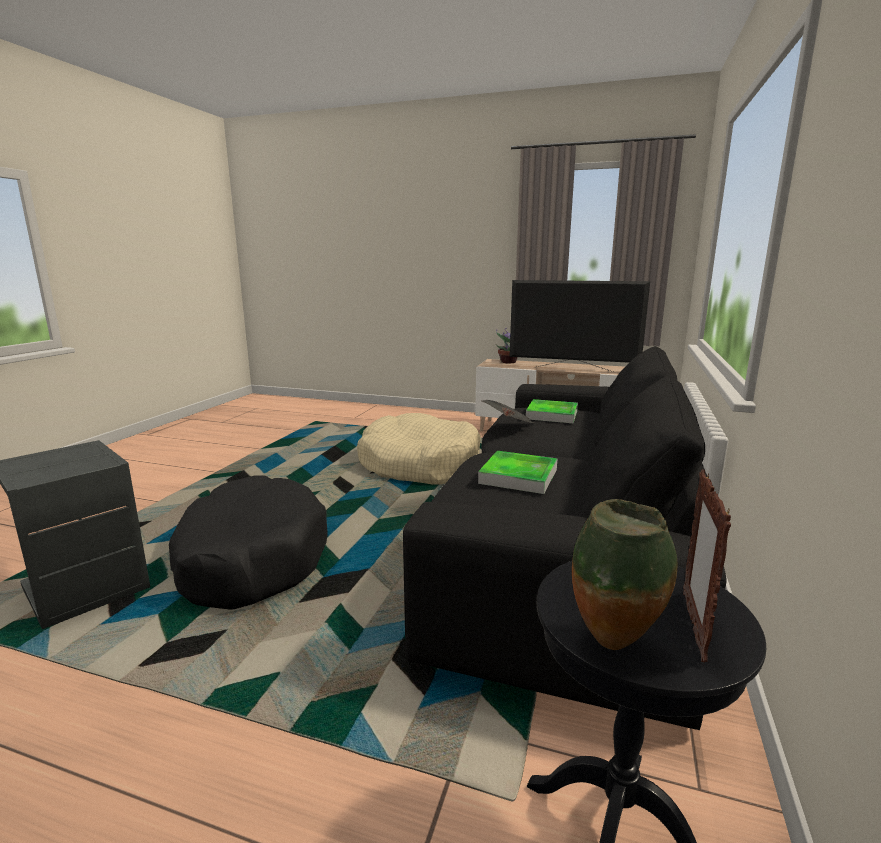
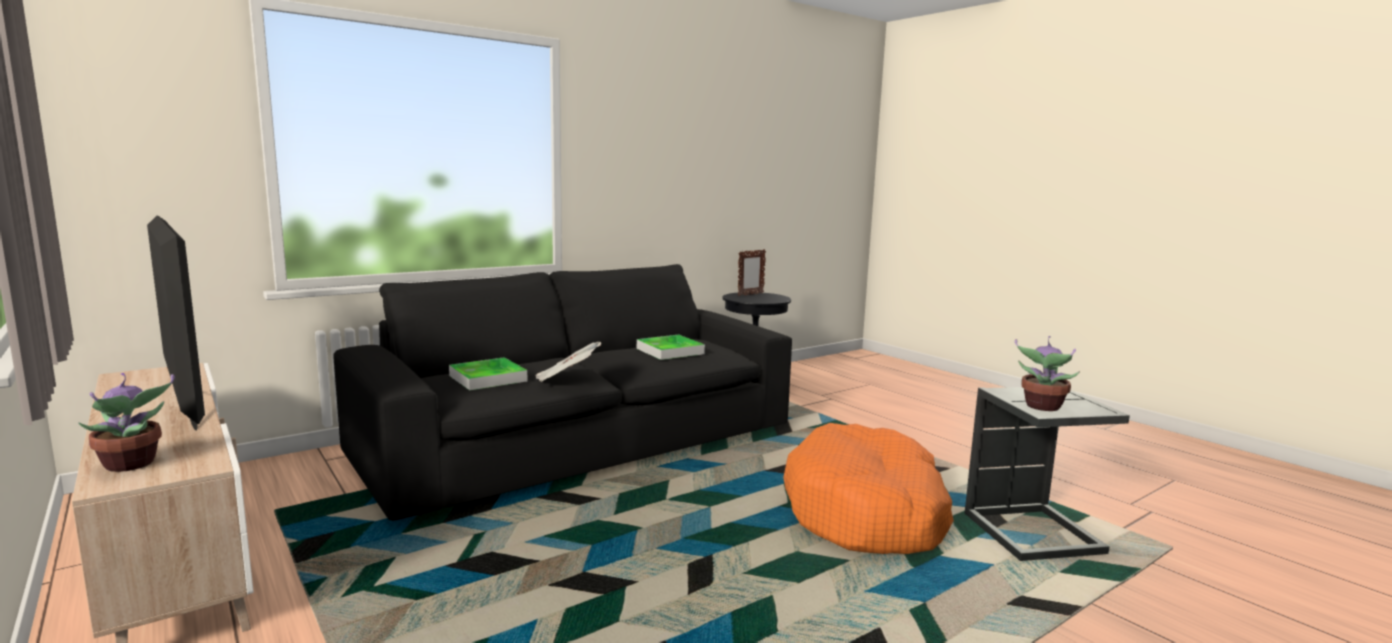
camera: 145 degrees left, 5 degrees down
black dog bed [169,475,328,610] -> orange dog bed [783,423,954,554]
beige dog bed [357,413,481,485] -> none
vase [572,499,677,650] -> none
none -> potted plant [1015,336,1080,411]

